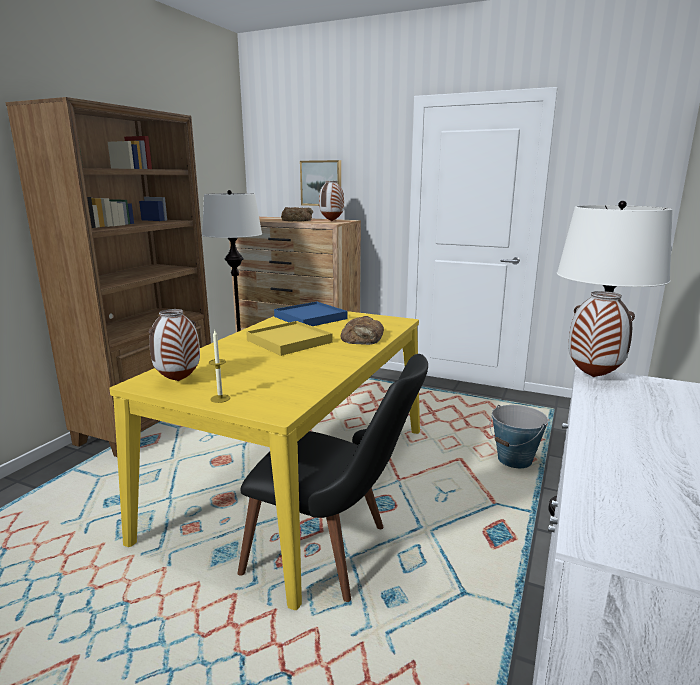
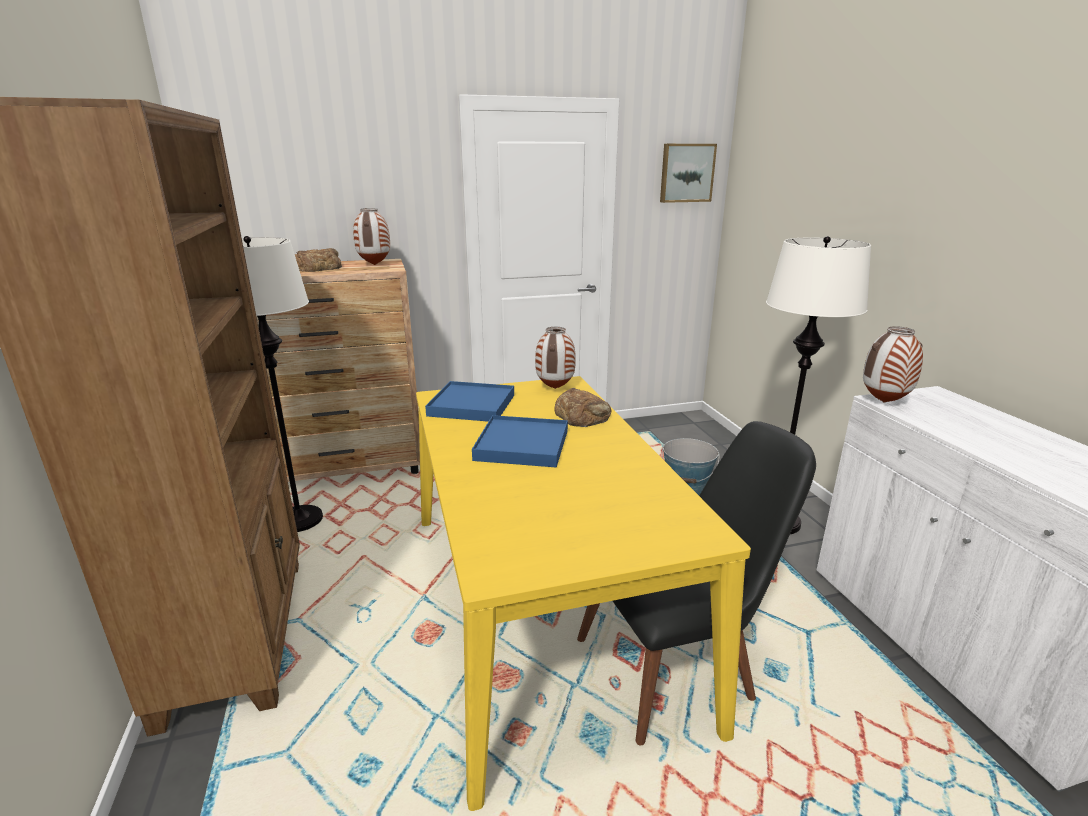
camera: 40 degrees left, 5 degrees up
vase [149,309,200,381] -> vase moved to [535,327,576,389]
candle [209,330,230,403] -> none
yellow tray [246,321,333,356] -> blue tray [472,415,568,468]
picture [300,160,341,206] -> picture moved to [660,144,717,203]

